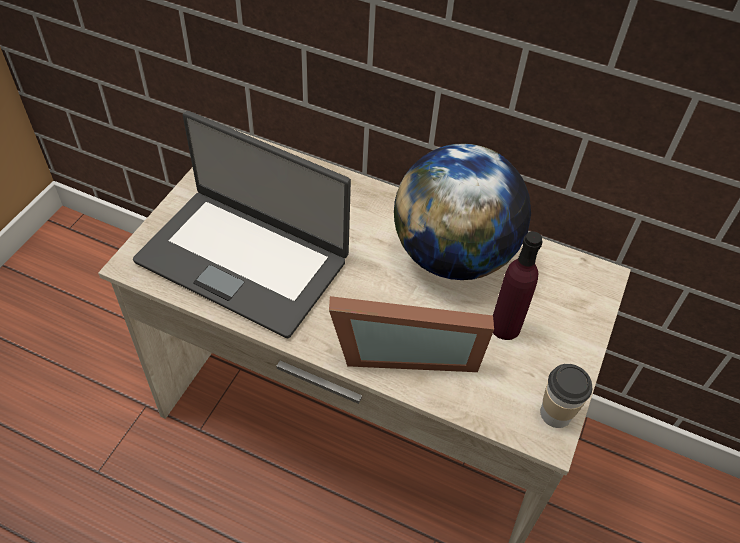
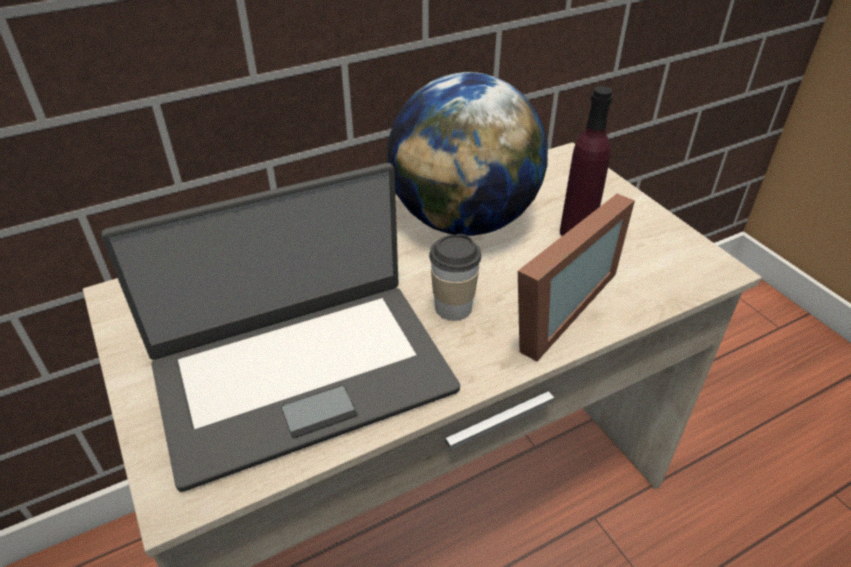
camera: 50 degrees left, 10 degrees down
cup [540,364,592,428] -> cup moved to [429,234,481,321]

